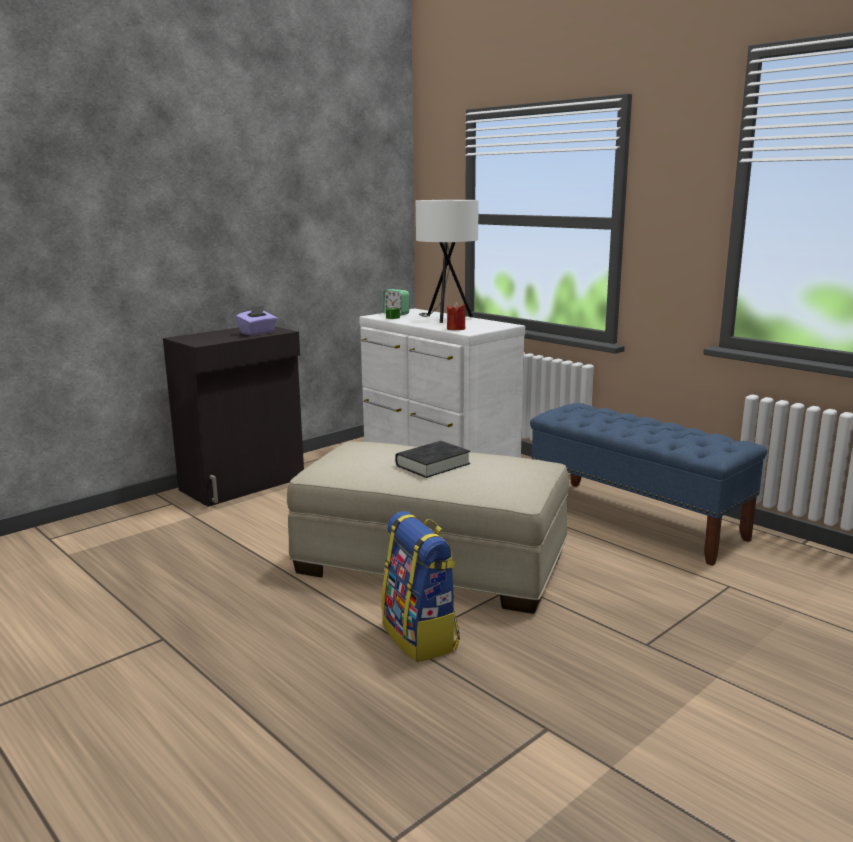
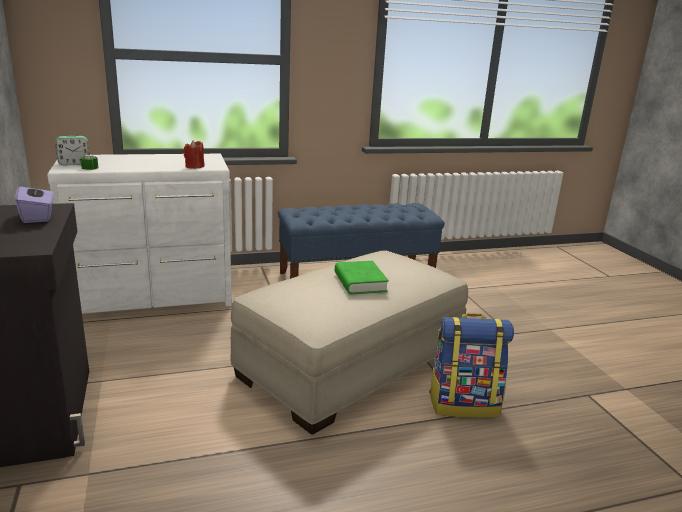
camera: 65 degrees left, 5 degrees up
black book [395,441,470,478] -> green book [335,261,389,295]
white table lamp [416,200,479,323] -> none

